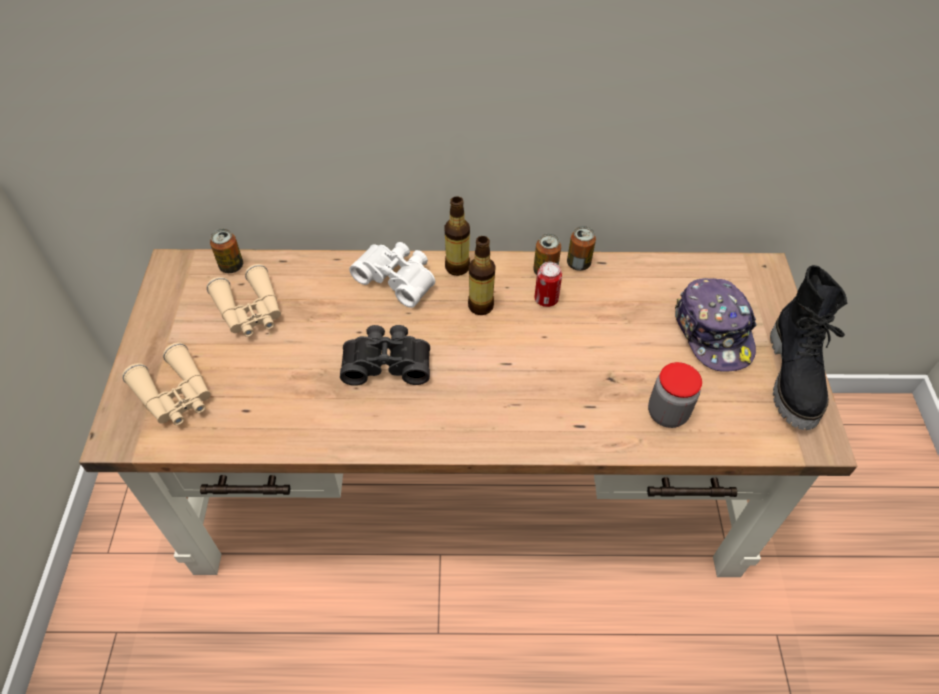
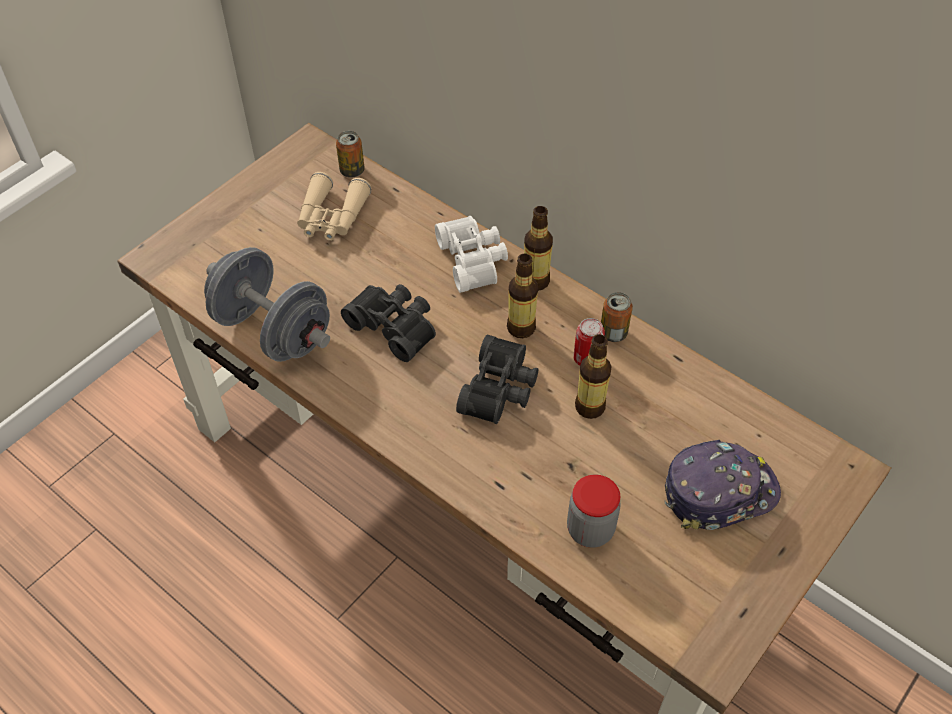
camera: 40 degrees right, 0 degrees up
beige binoculars [122,342,211,425] -> none
can [567,226,596,271] -> none
cap [675,278,756,372] -> cap turned 135 degrees counterclockwise [664,440,781,530]
black boot [770,265,848,430] -> none
none -> grey dumbbell [204,247,330,362]
none -> black binoculars [456,335,538,424]
none -> bottle [575,334,612,419]

